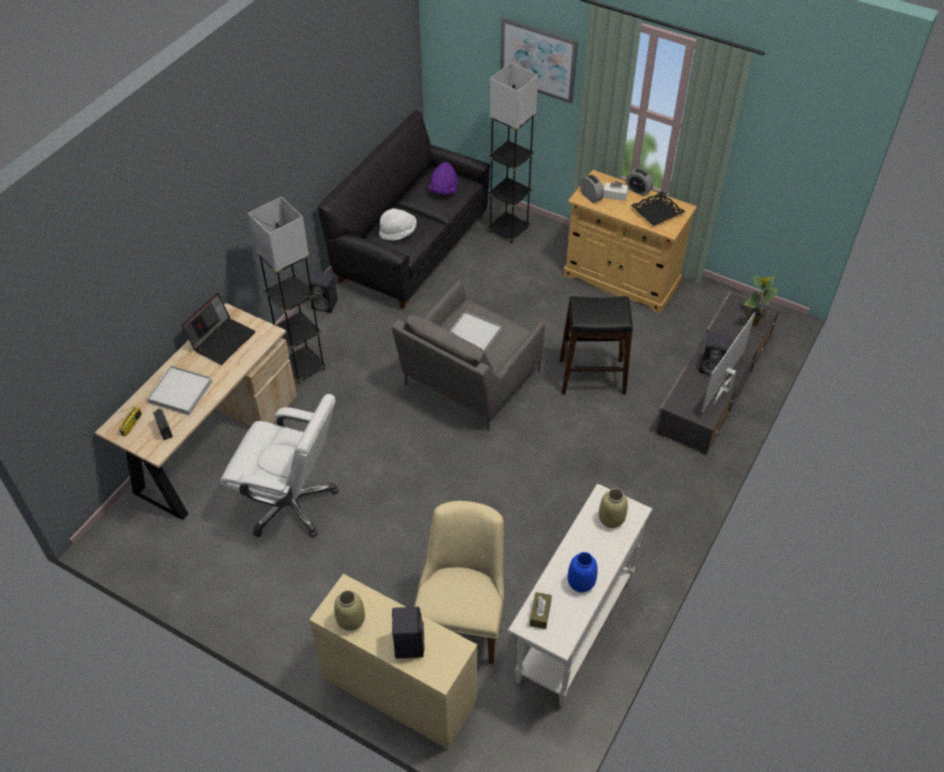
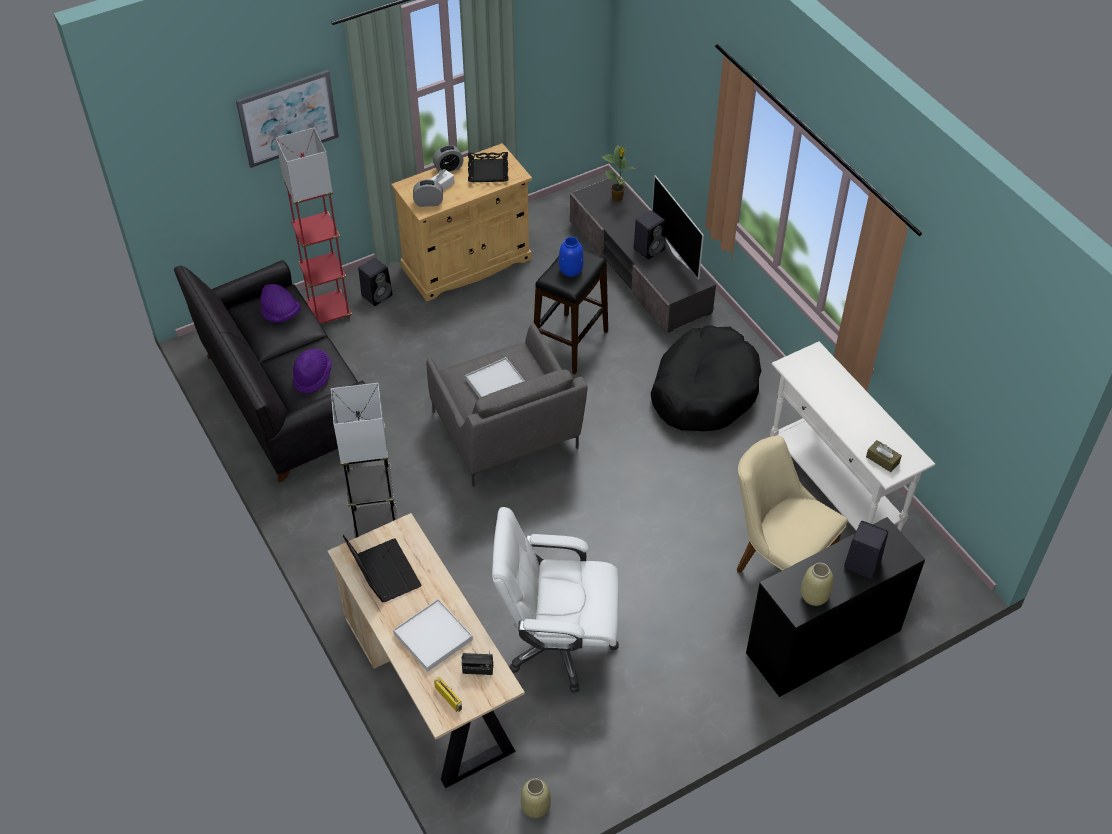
camera: 60 degrees left, 0 degrees up
white office chair [220,394,339,538] -> white office chair turned 135 degrees counterclockwise [492,507,619,693]
black speaker [309,271,338,313] -> black speaker moved to [358,258,392,306]
beige desk [309,574,477,749] -> black desk [746,517,925,697]
white hat [379,208,417,241] -> purple hat [293,349,332,394]
grey floor lamp [488,63,538,243] -> red floor lamp [275,128,352,324]
blue vase [568,552,598,593] -> blue vase moved to [559,237,584,277]
beige vase [599,488,628,528] -> beige vase moved to [521,778,551,818]
none -> black dog bed [651,325,761,432]

